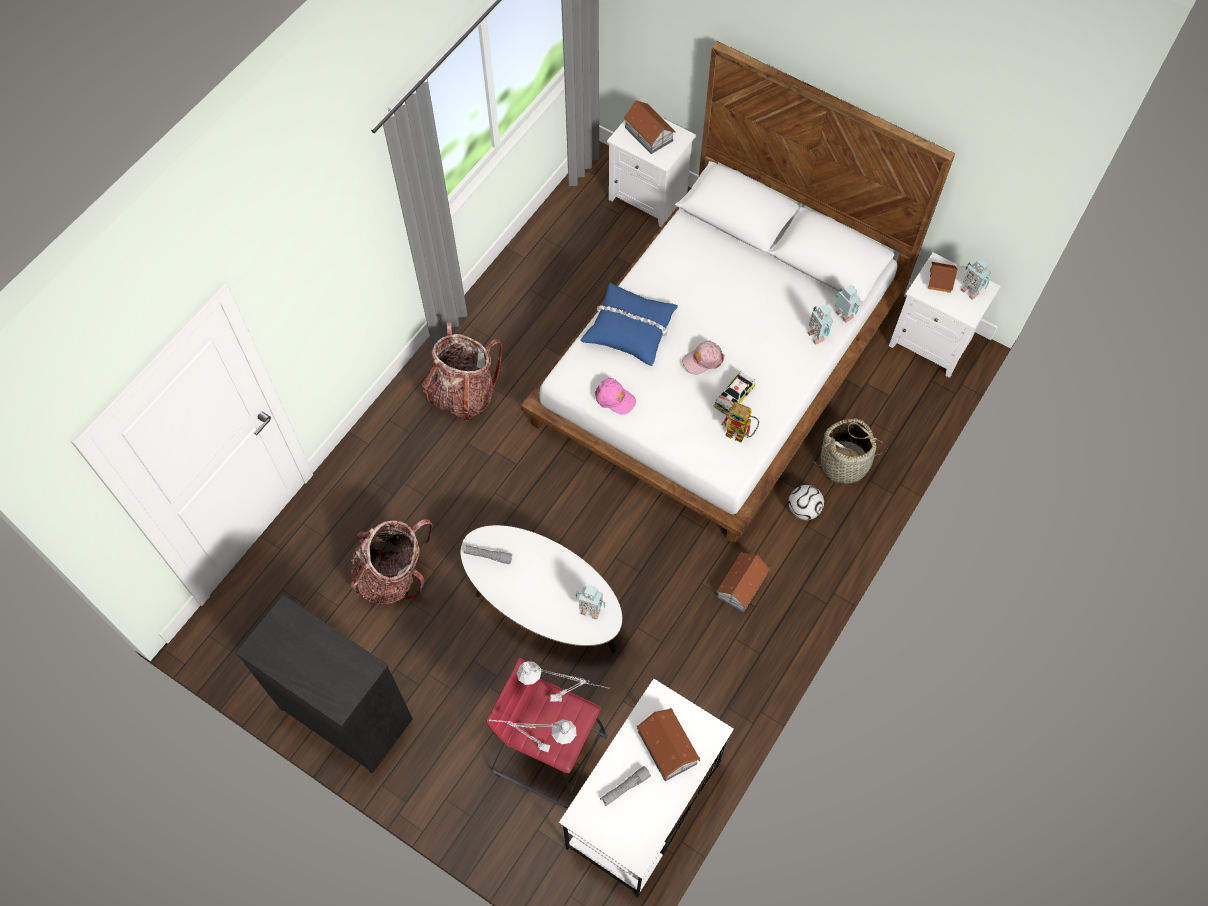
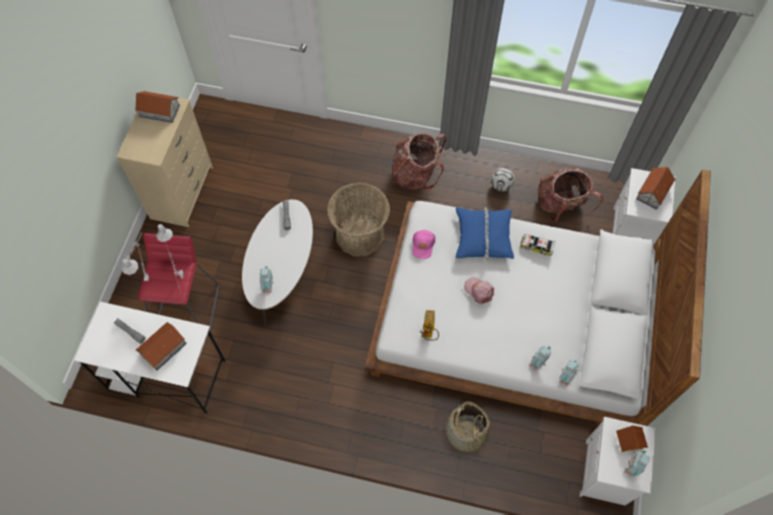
camera: 70 degrees right, 0 degrees up
black dresser [236,595,413,774] -> beige dresser [116,92,213,227]
backpack [351,519,433,604] -> backpack moved to [538,167,603,222]
toy car [714,371,755,415] -> toy car moved to [520,234,556,256]
toy house [716,552,770,613] -> toy house moved to [135,91,180,123]
football [788,485,824,520] -> football moved to [491,168,515,191]
none -> basket [327,183,390,256]

